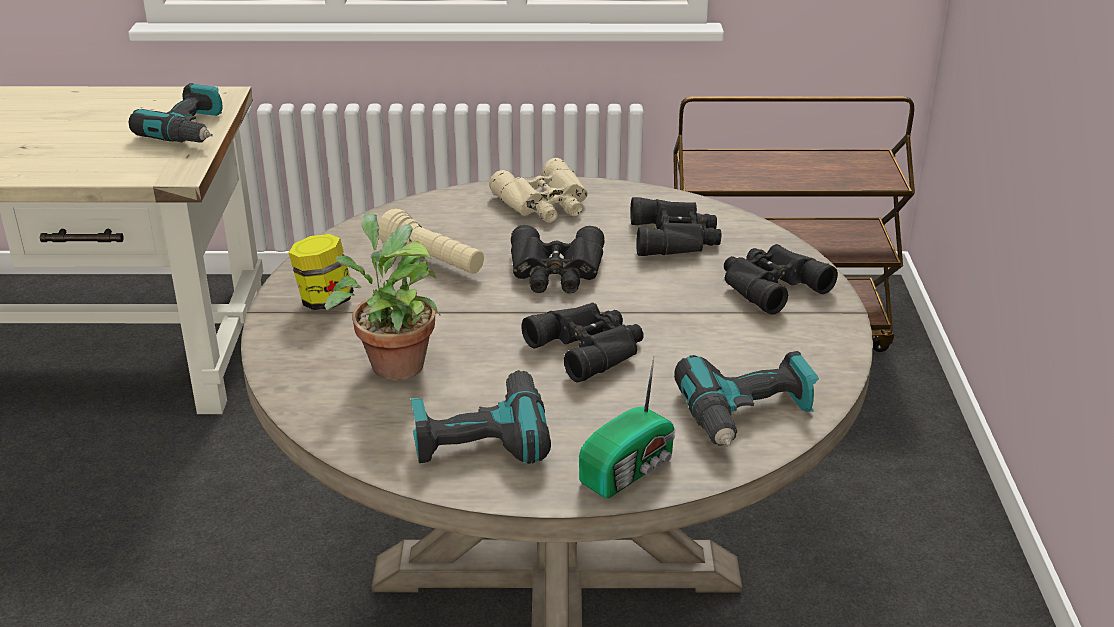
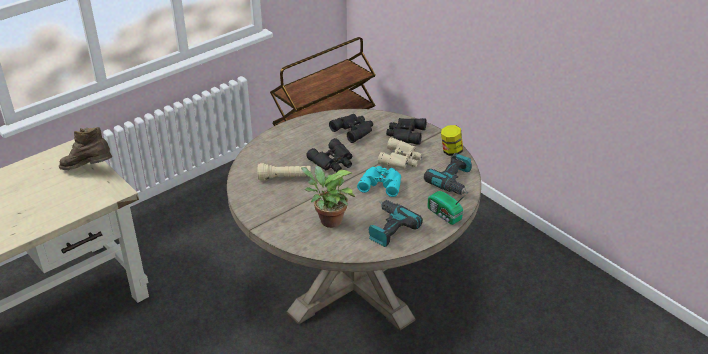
camera: 40 degrees left, 5 degrees up
power drill [129,83,223,143] -> brown boot [59,127,112,170]
jar [288,234,354,310] -> jar moved to [441,125,463,156]
beige binoculars [489,158,588,223] -> beige binoculars moved to [378,137,422,169]
black binoculars [521,302,643,383] -> turquoise binoculars [357,166,401,197]
radio [579,356,675,498] -> radio turned 135 degrees clockwise [428,191,467,225]

